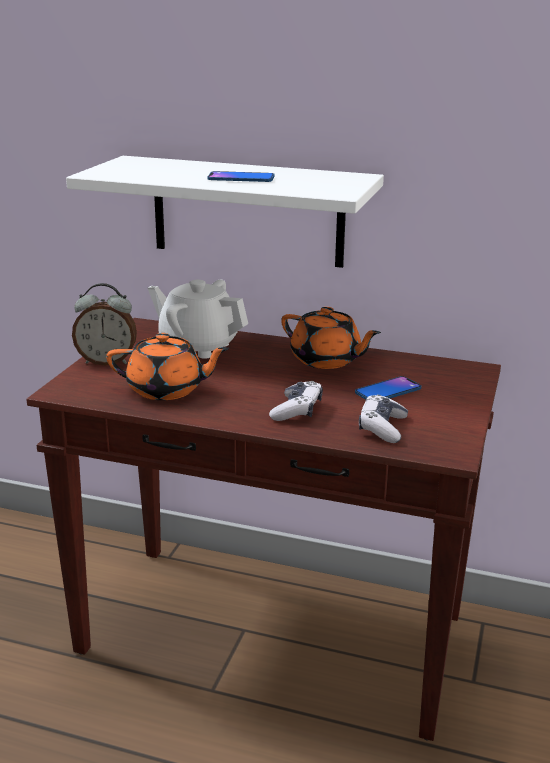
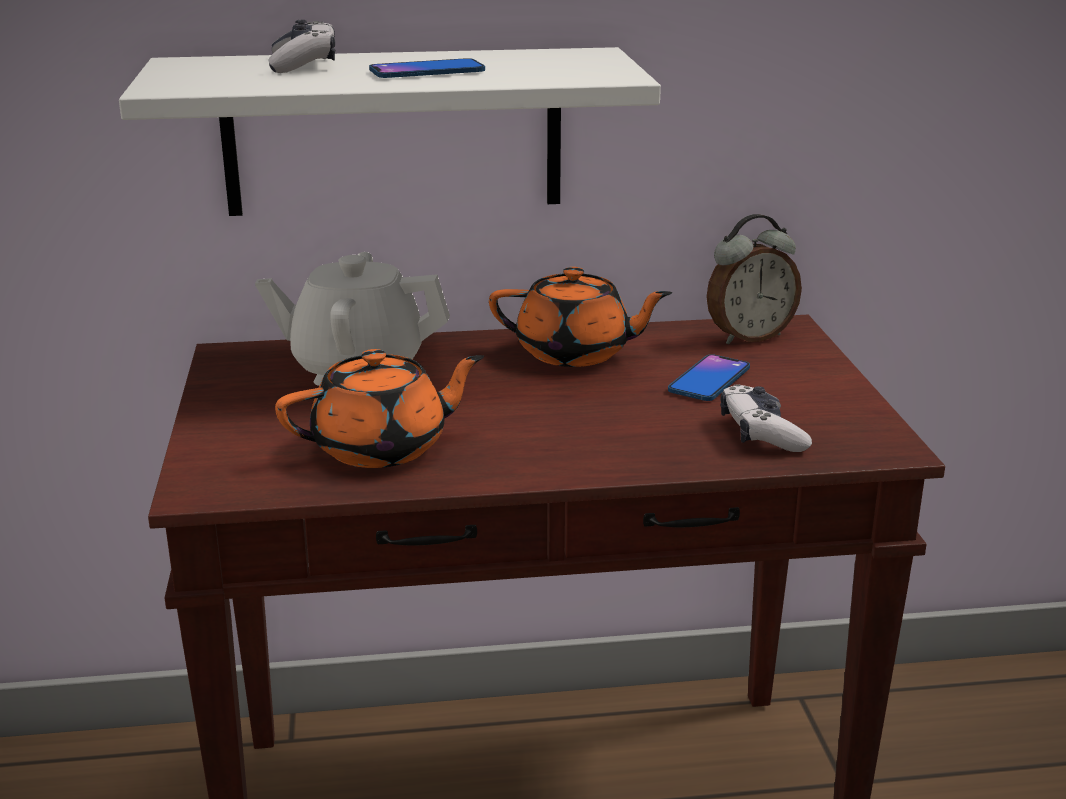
camera: 25 degrees left, 0 degrees up
alarm clock [72,283,137,366] -> alarm clock moved to [706,214,802,344]
game controller [269,381,323,421] -> game controller moved to [269,20,335,73]

